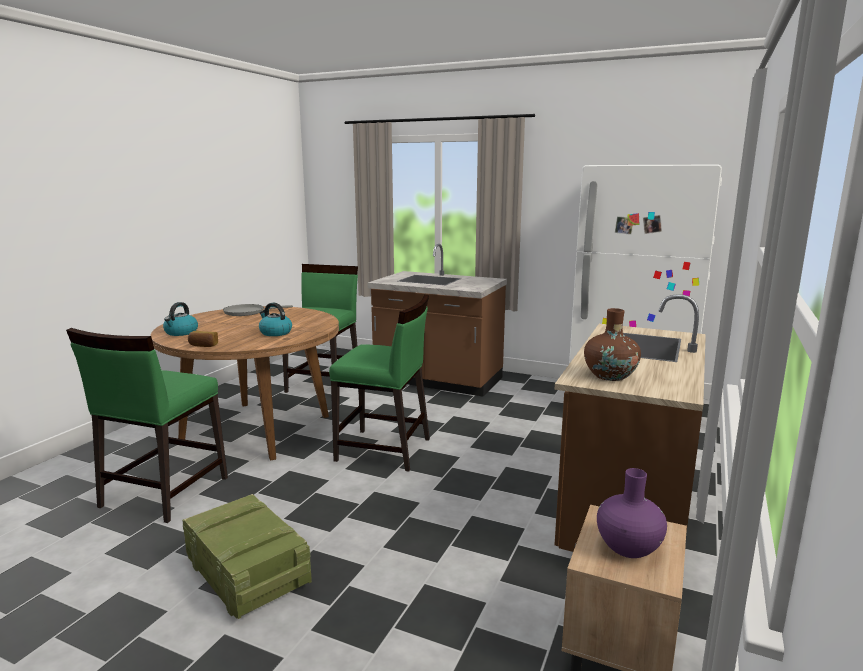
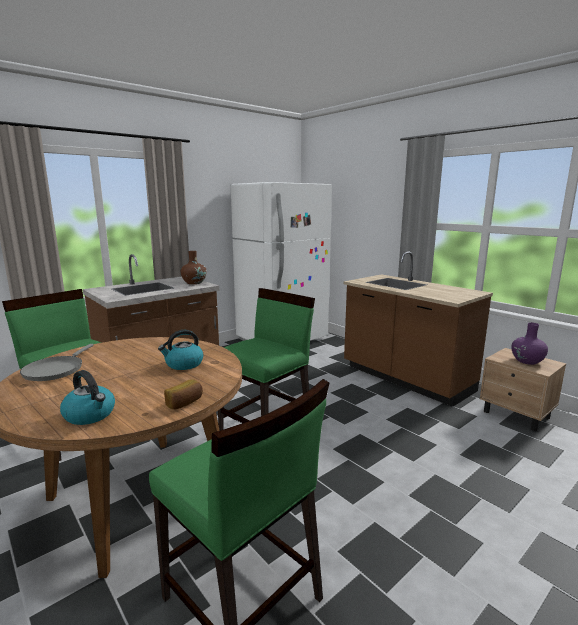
camera: 65 degrees left, 0 degrees up
crate [182,494,312,619] -> none
brown vase [584,308,641,381] -> brown vase moved to [181,251,207,284]

